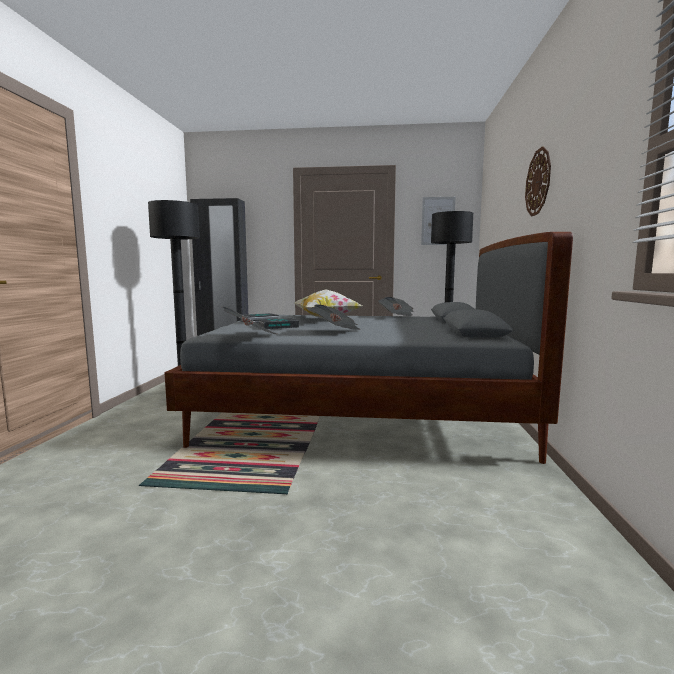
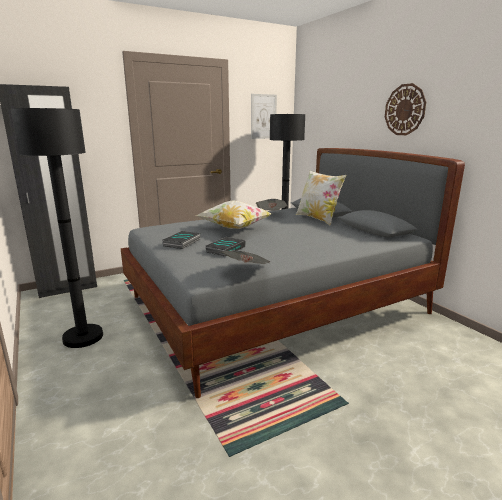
camera: 35 degrees left, 10 degrees up
newspaper [311,304,360,330] -> none
none -> pillow [296,170,346,226]

